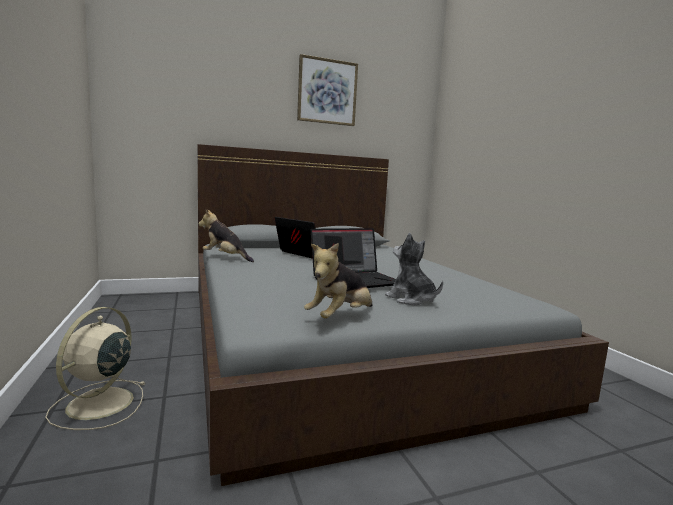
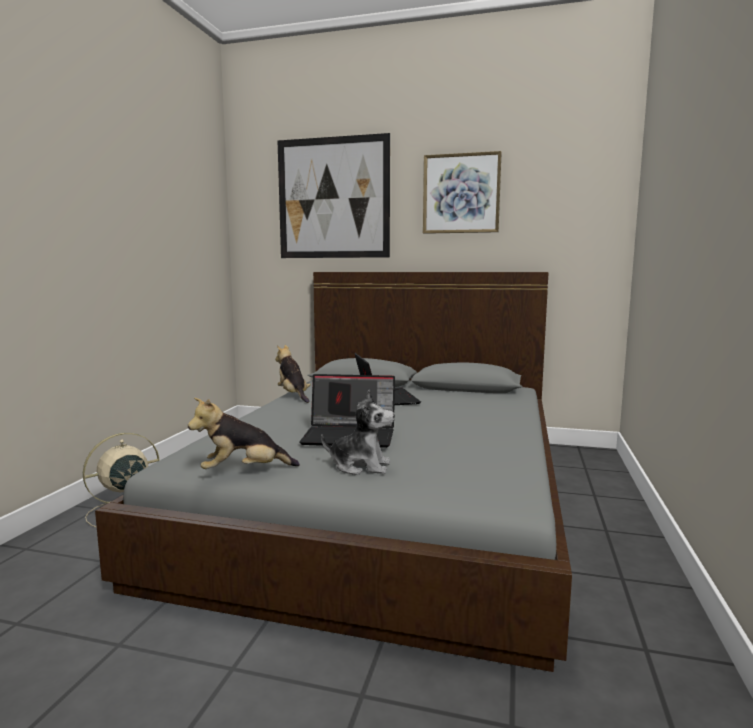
camera: 35 degrees right, 0 degrees up
plush toy [385,233,443,306] -> plush toy turned 105 degrees clockwise [321,390,394,475]
none -> picture [278,133,390,258]

